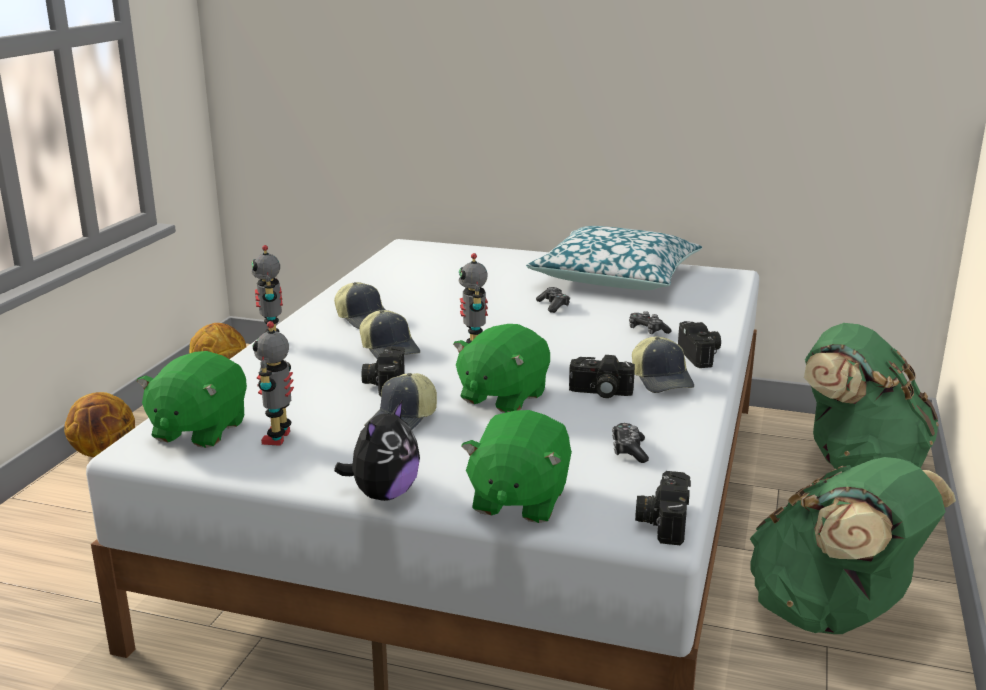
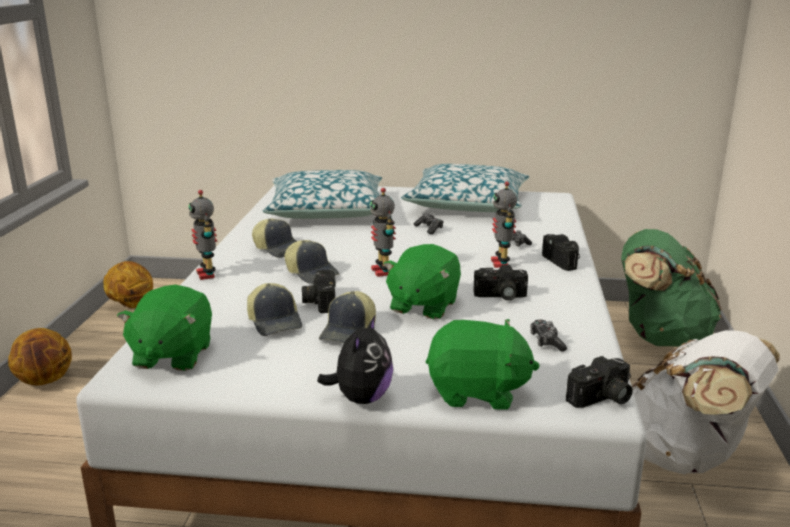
camera: 10 degrees left, 0 degrees up
toy robot [252,321,294,446] -> toy robot moved to [491,181,517,268]
green plush toy [461,410,572,523] -> green plush toy turned 90 degrees counterclockwise [426,319,540,410]
cap [632,337,694,393] -> cap moved to [247,283,302,336]
camera [635,471,691,545] -> camera turned 120 degrees counterclockwise [566,356,633,408]
green backpack [750,457,956,634] -> white backpack [632,330,780,474]
none -> pillow [263,170,382,219]

